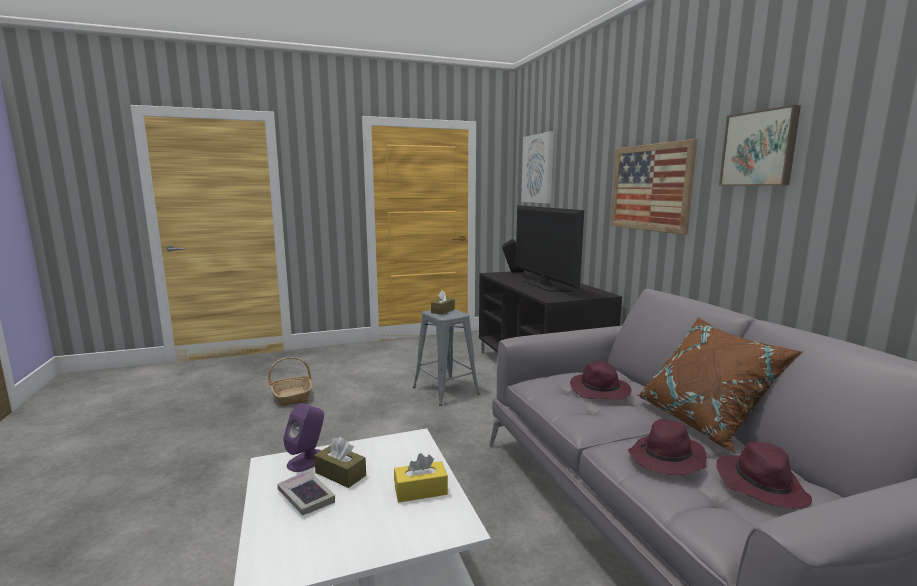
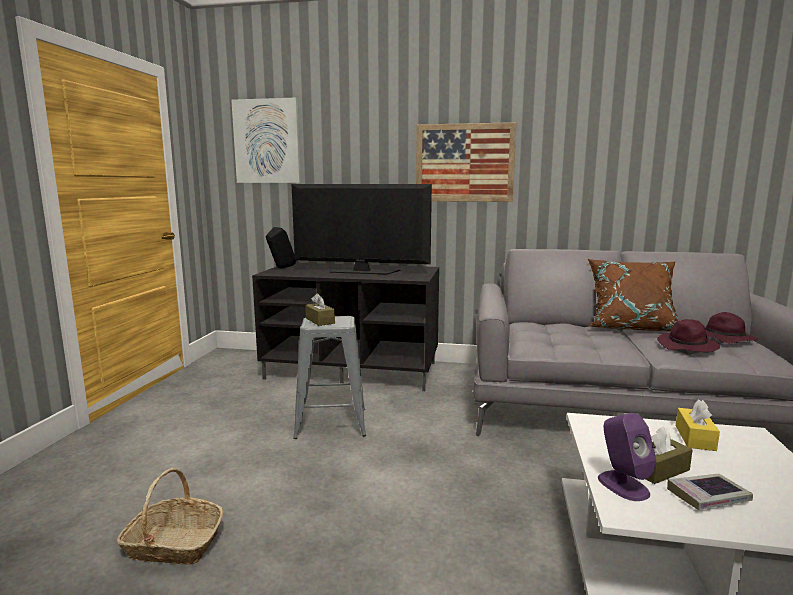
camera: 60 degrees left, 0 degrees up
purple hat [570,361,631,400] -> none
picture [719,105,801,186] -> none

